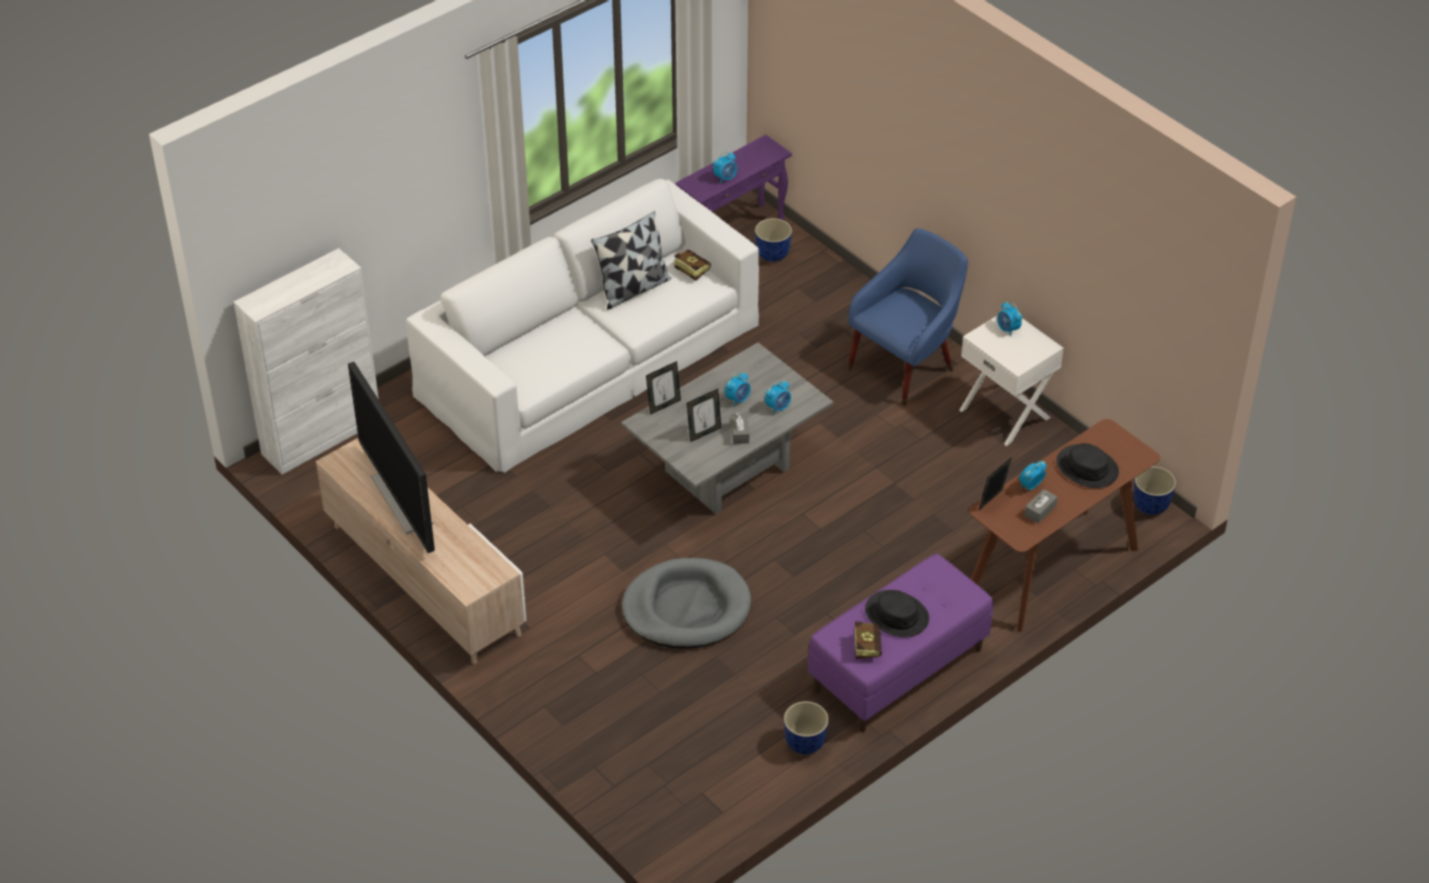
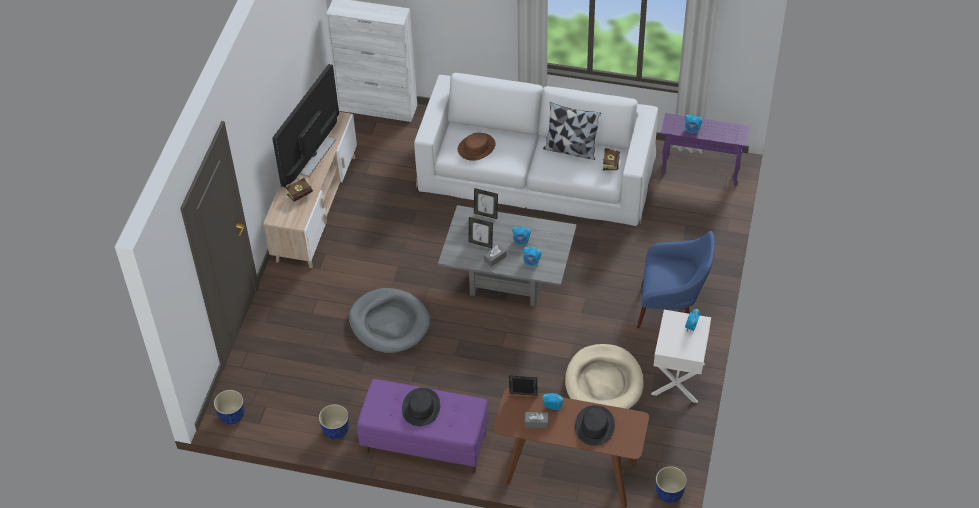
camera: 55 degrees right, 5 degrees up
planter [755,218,792,262] -> planter moved to [214,390,245,425]
book [854,621,882,659] -> book moved to [286,178,313,201]
none -> brown hat [458,132,495,161]
none -> beige dog bed [565,344,644,409]

